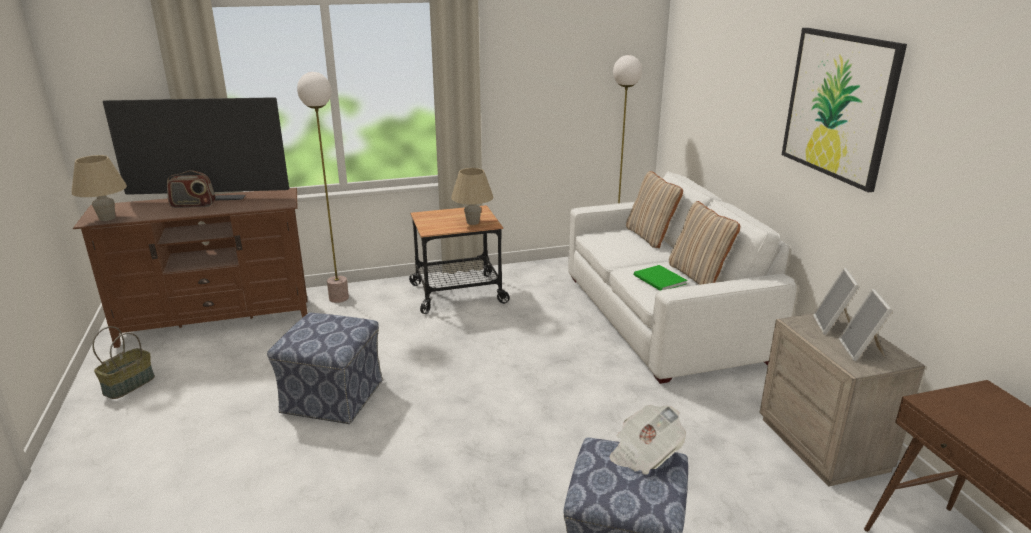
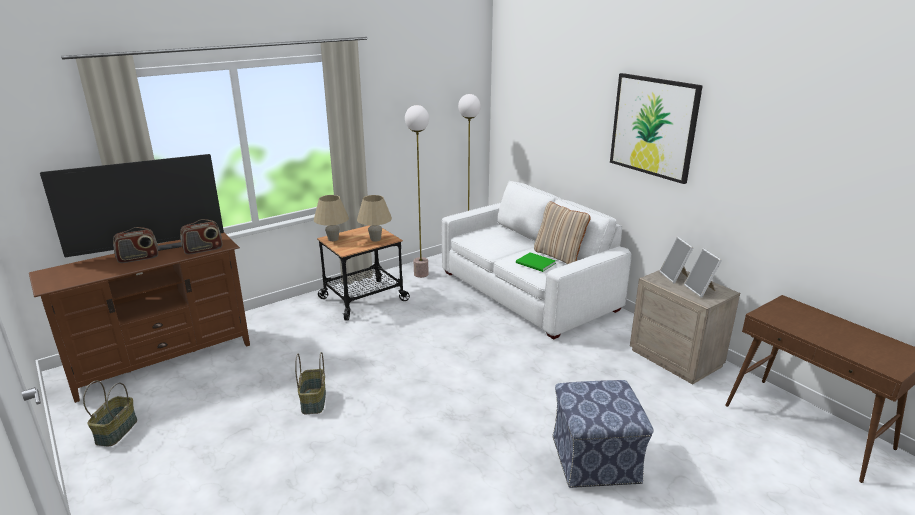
camera: 20 degrees left, 0 degrees up
beige table lamp [71,155,127,221] -> beige table lamp moved to [314,195,349,241]
ottoman [267,313,383,424] -> basket [295,352,326,414]
floor lamp [297,72,349,303] -> floor lamp moved to [405,105,429,278]
newspaper [610,405,686,475] -> none
beige pillow [626,171,683,248] -> none
none -> radio [180,219,223,254]

